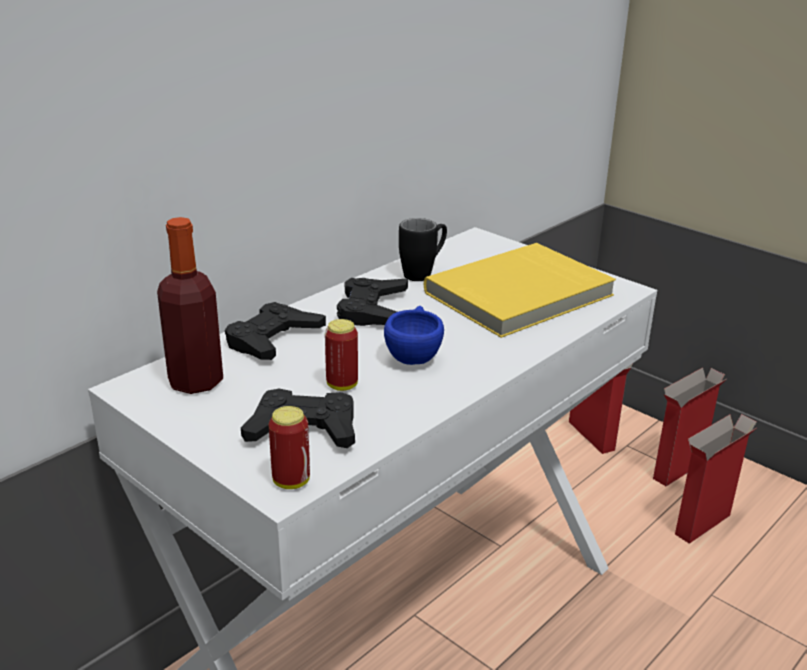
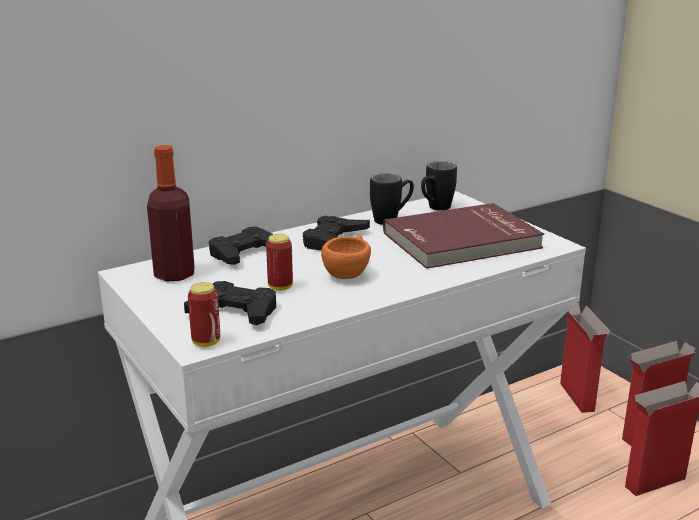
camera: 15 degrees right, 5 degrees down
blue cup [384,306,444,365] -> orange cup [321,235,371,279]
yellow book [424,243,616,338] -> red book [383,203,544,269]
none -> black mug [421,161,457,211]

